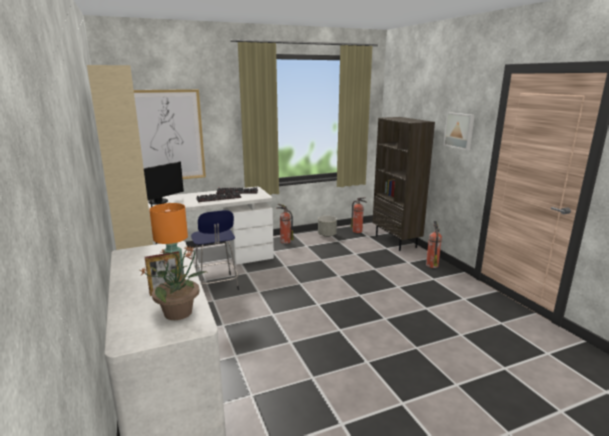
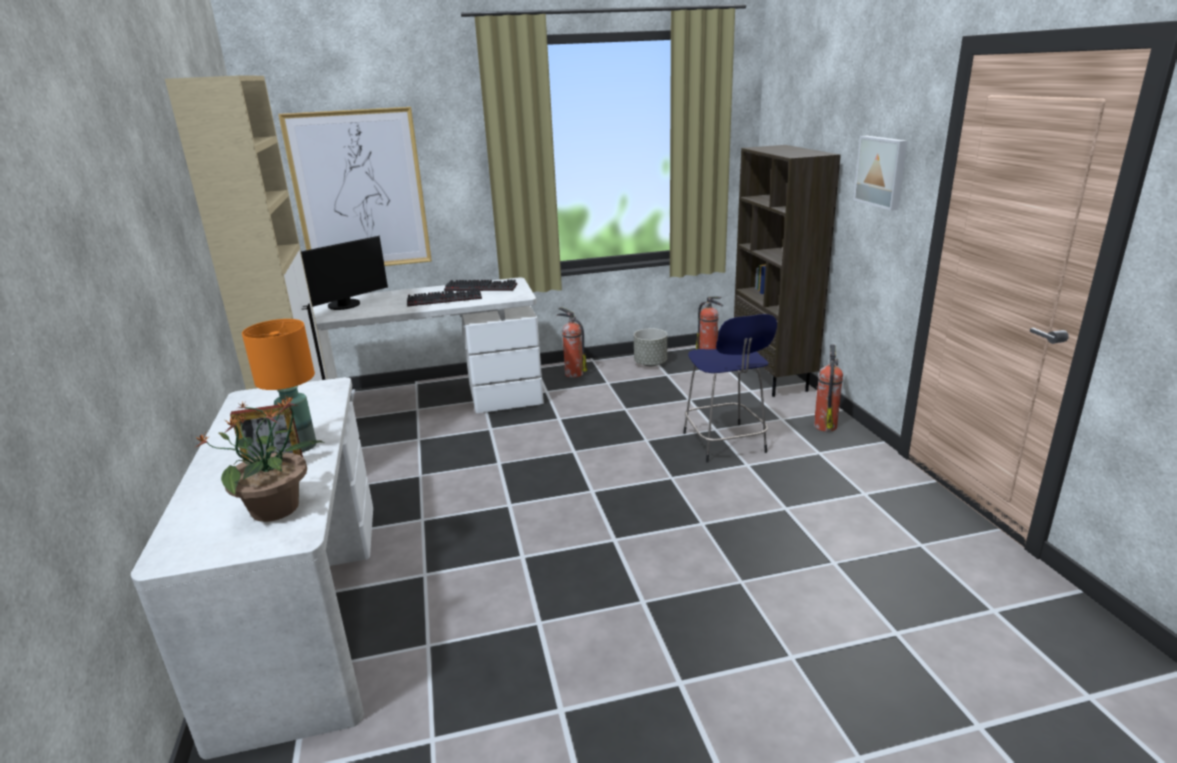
camera: 10 degrees right, 5 degrees up
blue stool [191,210,239,290] -> blue stool moved to [683,314,777,463]

